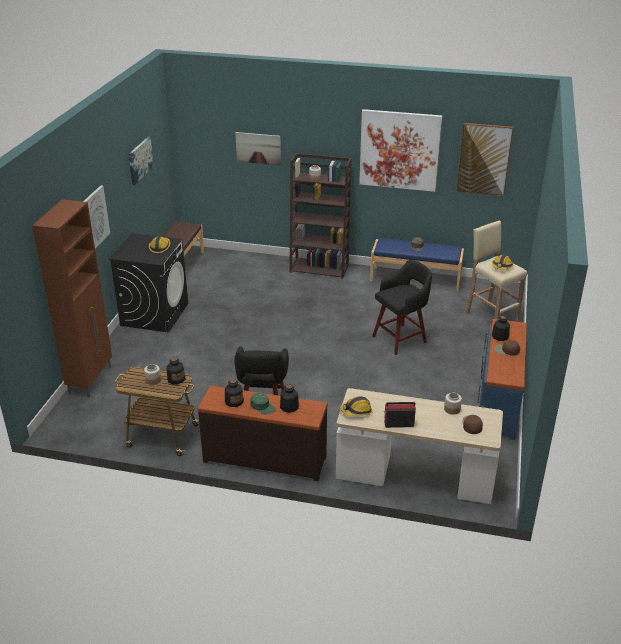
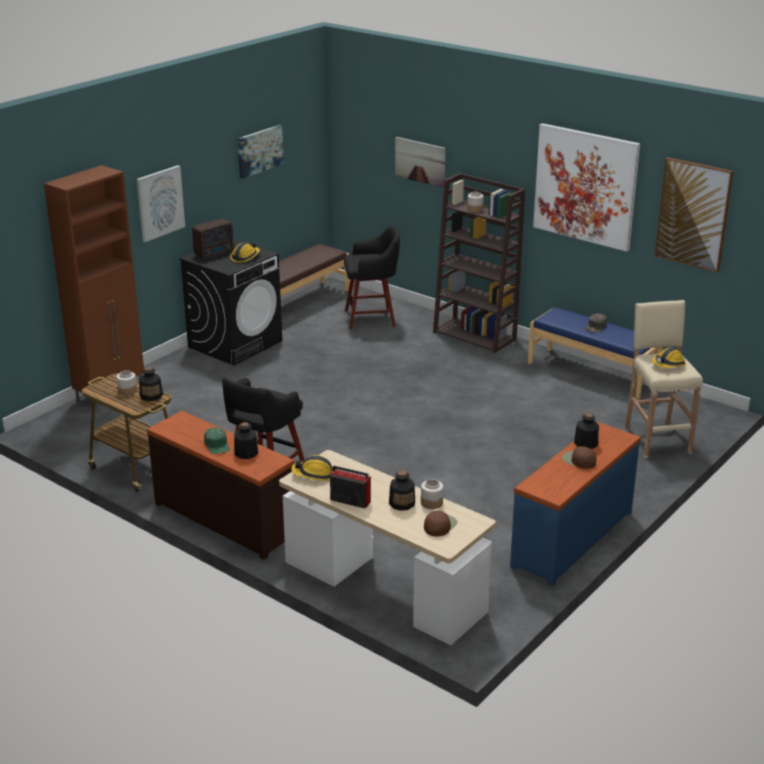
camera: 25 degrees right, 5 degrees down
bottle [225,379,244,407] -> bottle moved to [389,471,415,511]
black stool [372,260,432,355] -> black stool moved to [344,226,400,329]
none -> radio [192,219,234,259]

